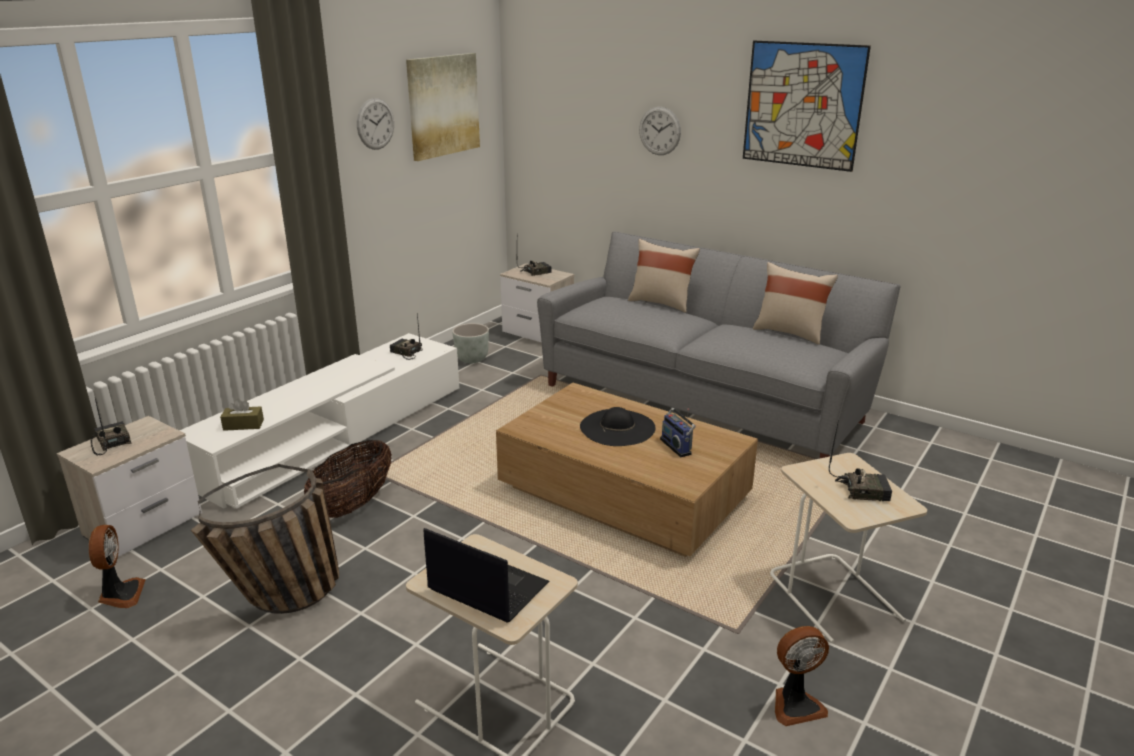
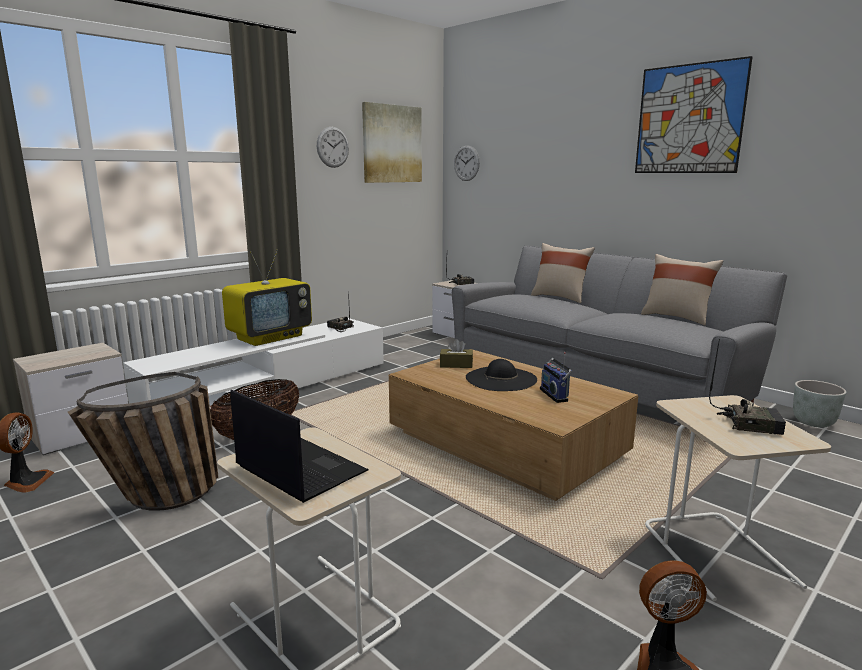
camera: 10 degrees right, 10 degrees down
radio [91,399,132,455] -> none
brown tissue box [220,399,264,431] -> brown tissue box moved to [440,339,473,368]
grey planter [452,323,489,363] -> grey planter moved to [793,380,846,428]
wall clock [639,107,681,155] -> wall clock moved to [454,145,480,181]
none -> television [222,250,312,346]

